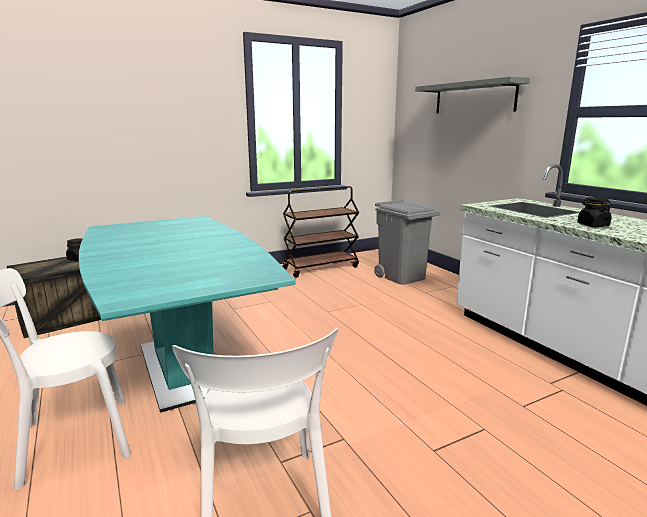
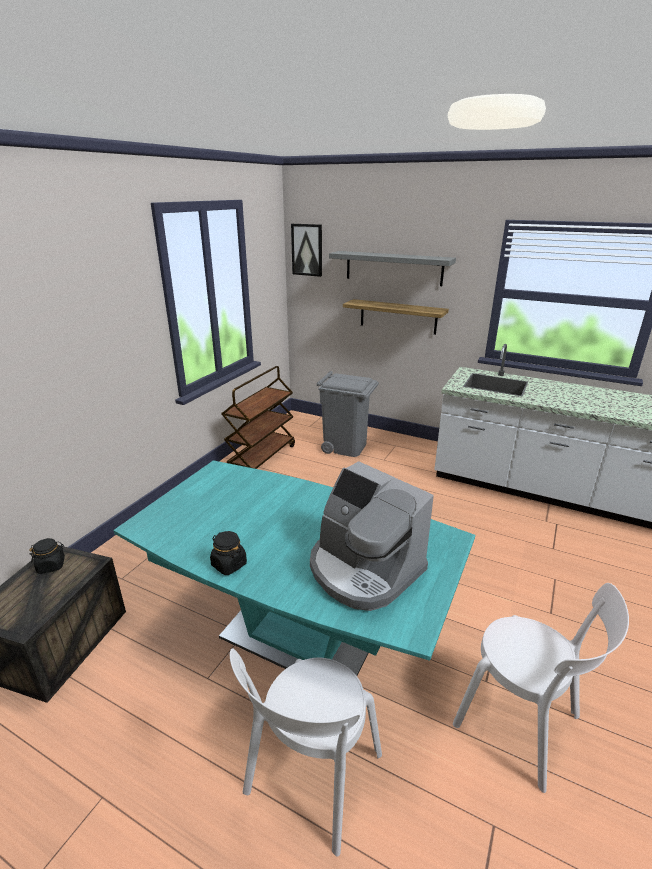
camera: 35 degrees left, 10 degrees up
black jar [577,197,612,227] -> black jar moved to [210,531,247,575]
none -> picture [291,224,322,277]
none -> coffee machine [310,461,434,611]
none -> shelf [343,299,449,335]

